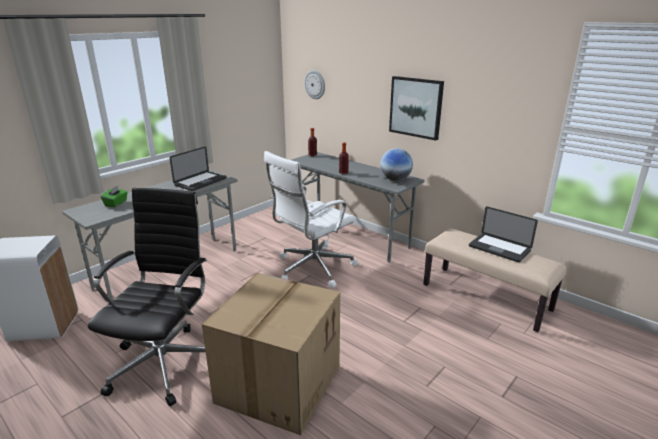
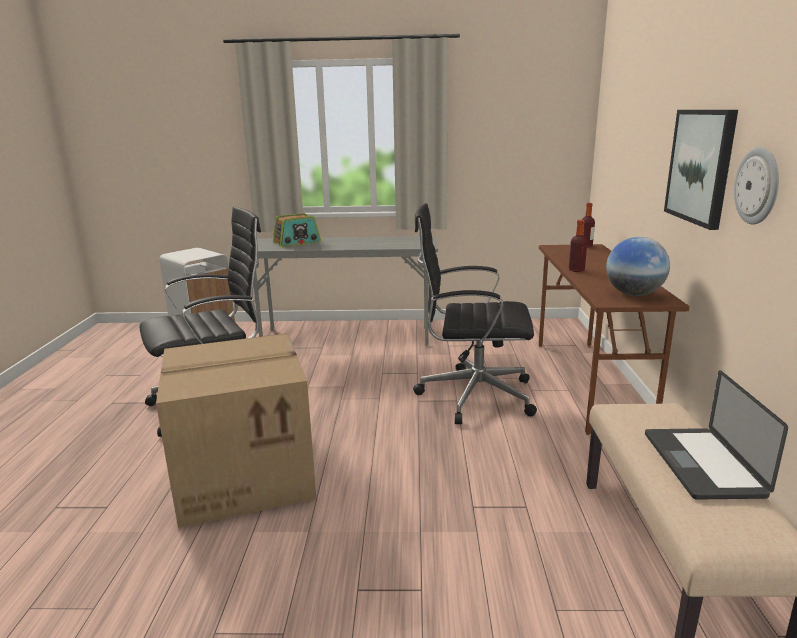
camera: 50 degrees right, 5 degrees down
green tissue box [101,185,128,207] -> radio [273,213,321,247]
laptop [170,146,227,191] -> none
white office chair [264,151,358,288] -> black office chair [413,203,537,424]
grey desk [292,152,425,263] -> brown desk [539,244,690,435]
wall clock [304,70,325,99] -> wall clock moved to [734,147,779,225]

